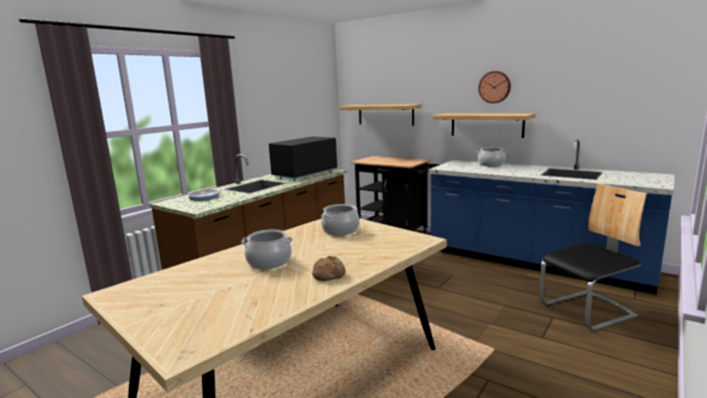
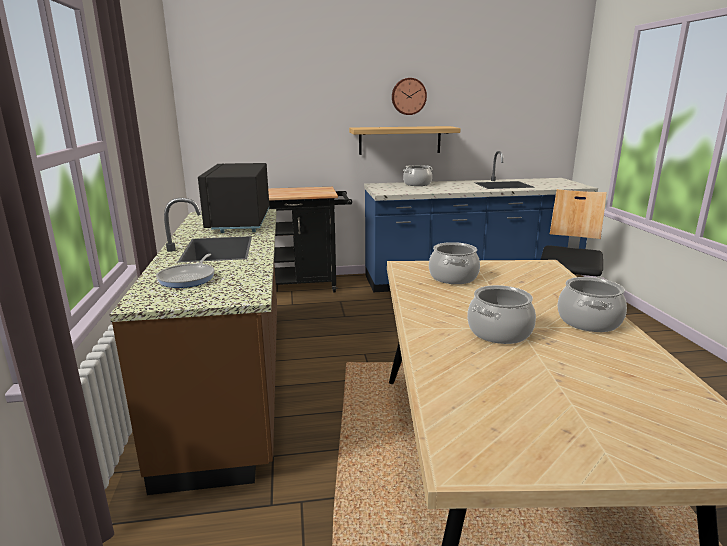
camera: 45 degrees left, 5 degrees up
bread [312,256,346,281] -> cooking pot [557,277,627,332]
shelf [339,104,421,126] -> none

